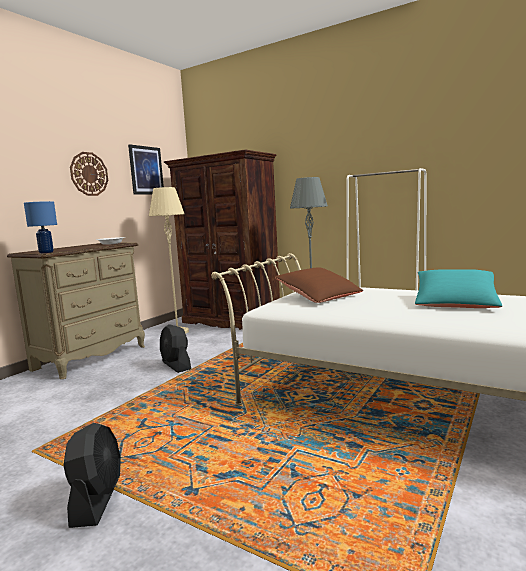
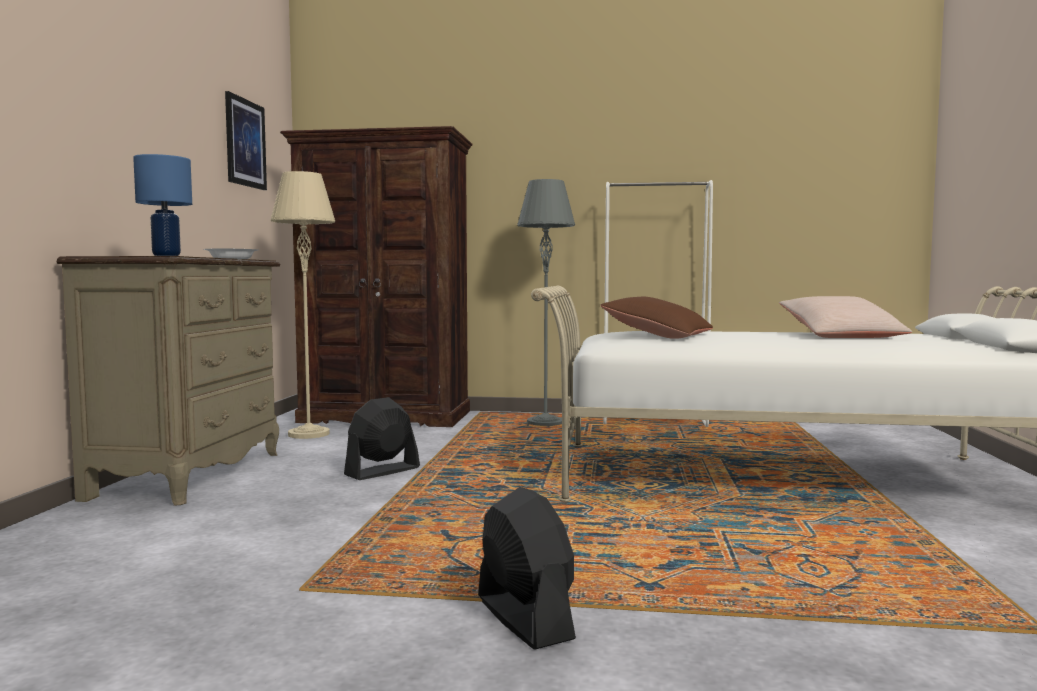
camera: 25 degrees left, 5 degrees down
wall clock [70,152,108,196] -> none
black fan [160,324,191,373] -> black fan turned 105 degrees clockwise [344,397,420,480]
turquoise pillow [415,269,502,308] -> beige pillow [779,296,912,338]

